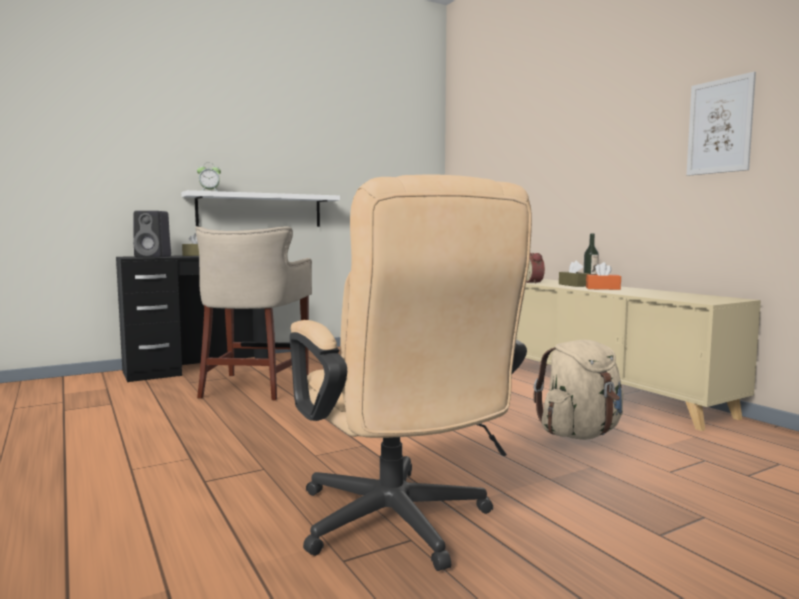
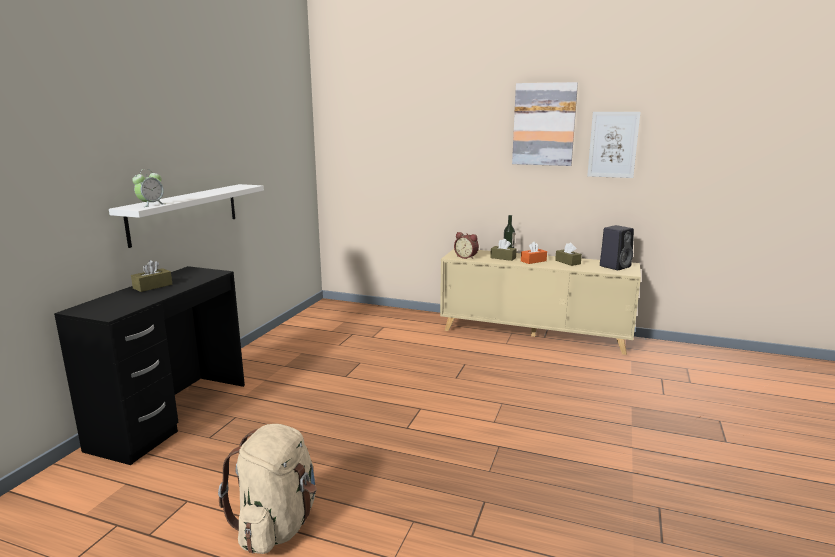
camera: 40 degrees left, 10 degrees up
black speaker [133,211,171,257] -> black speaker moved to [600,225,634,270]
beige stool [195,227,312,400] -> none
beige office chair [290,174,532,571] -> none
beige backpack [533,340,624,440] -> beige backpack moved to [218,424,317,554]
none -> picture [512,82,578,166]
none -> brown tissue box [555,243,582,266]

